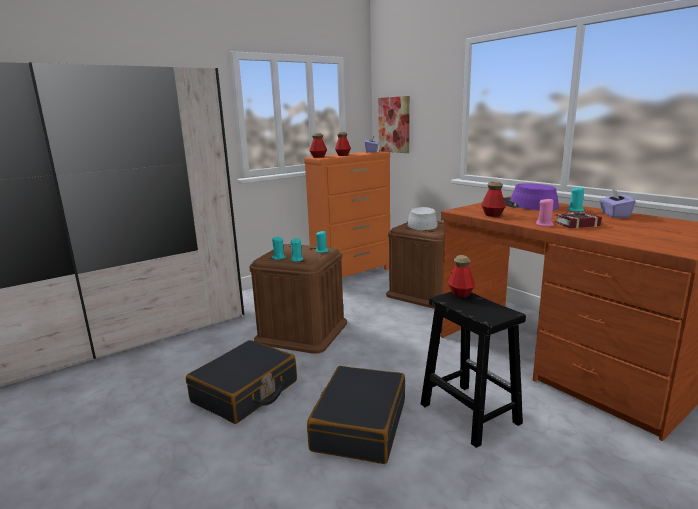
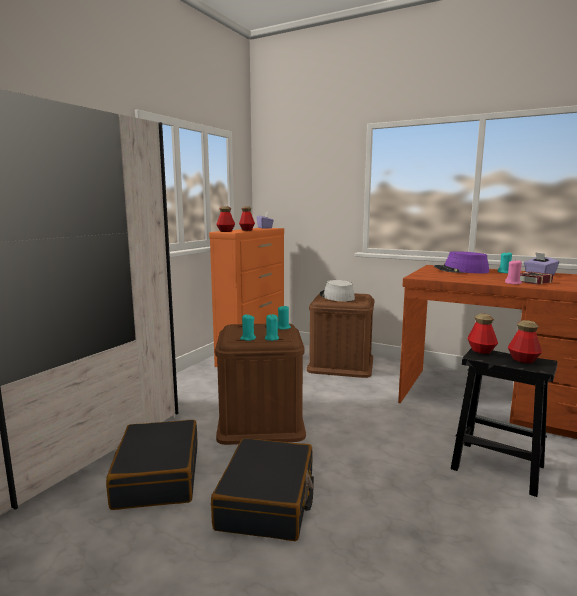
camera: 25 degrees left, 5 degrees down
black suitcase [307,366,405,464] -> black suitcase moved to [106,420,198,510]
picture [378,96,410,153] -> none
bottle [481,181,506,217] -> bottle moved to [508,320,542,364]

